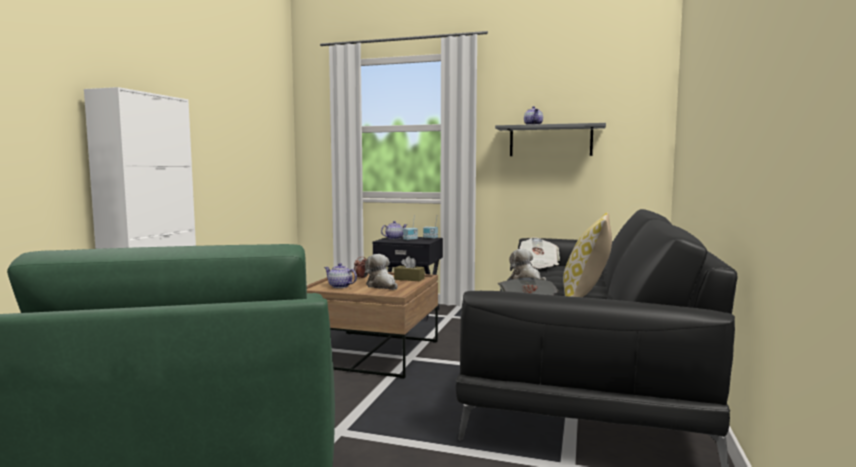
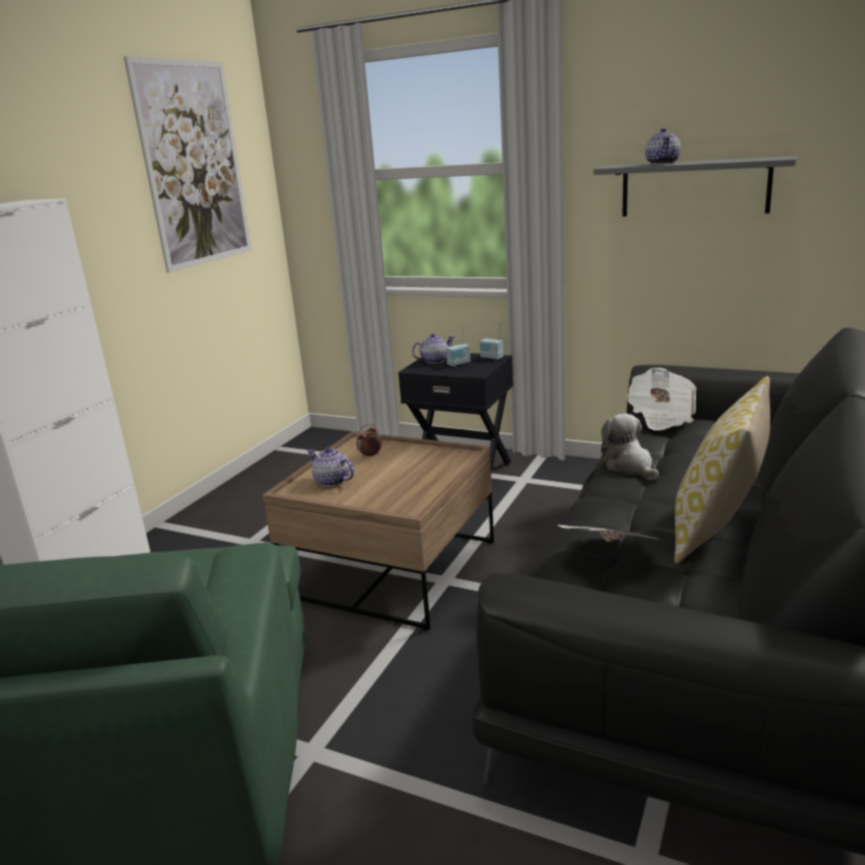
camera: 10 degrees right, 15 degrees up
plush toy [364,254,398,290] -> none
brown tissue box [394,256,424,281] -> none
none -> picture [124,56,252,273]

